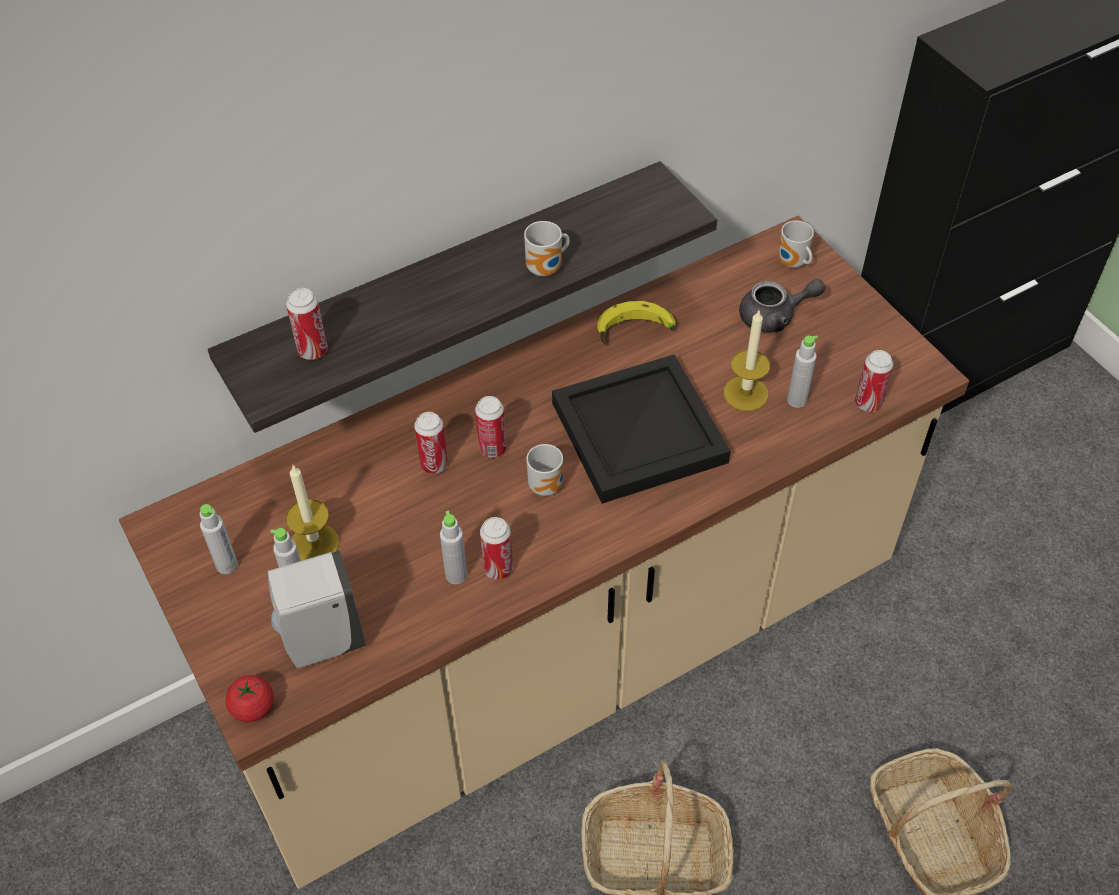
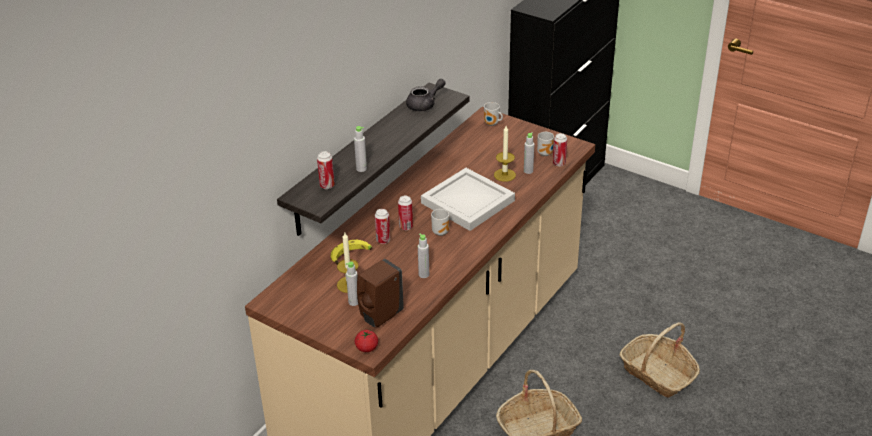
camera: 25 degrees left, 15 degrees down
grey bottle [200,504,238,574] -> grey bottle moved to [354,126,367,172]
white soap dispenser [267,551,366,669] -> brown soap dispenser [357,259,404,327]
can [480,517,513,580] -> none
mug [524,221,570,276] -> mug moved to [537,132,554,156]
black tray [552,355,731,504] -> white tray [421,168,515,231]
banana [597,301,675,344] -> banana moved to [330,240,372,265]
grey teapot [739,279,825,332] -> grey teapot moved to [406,79,446,111]

